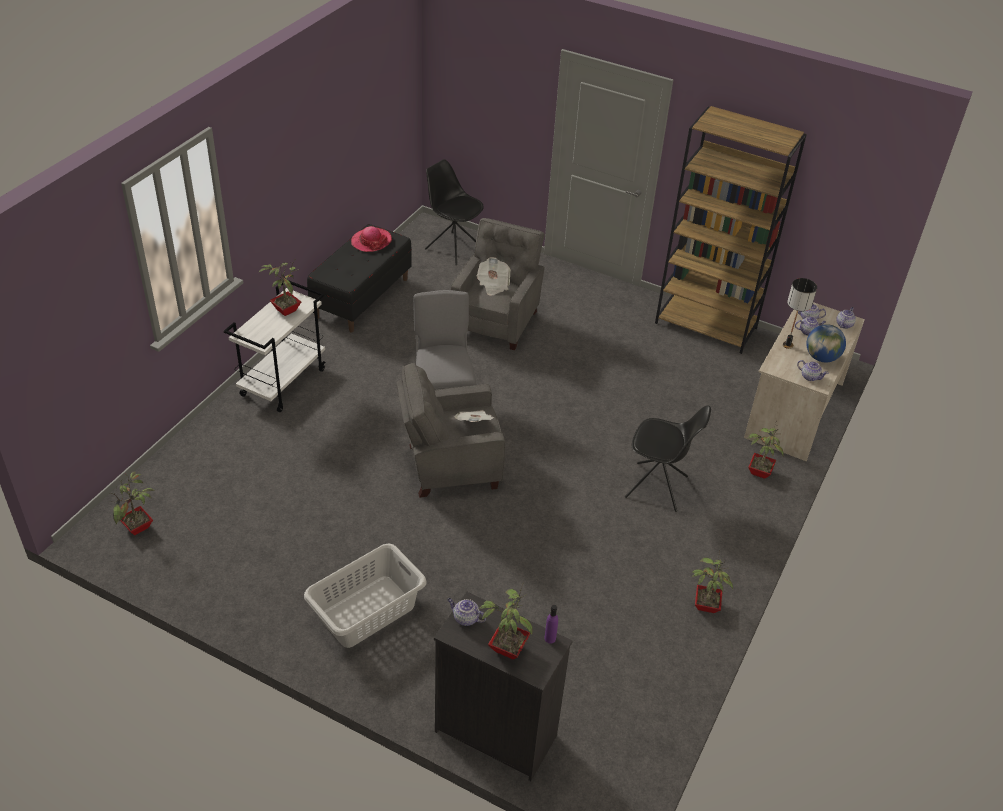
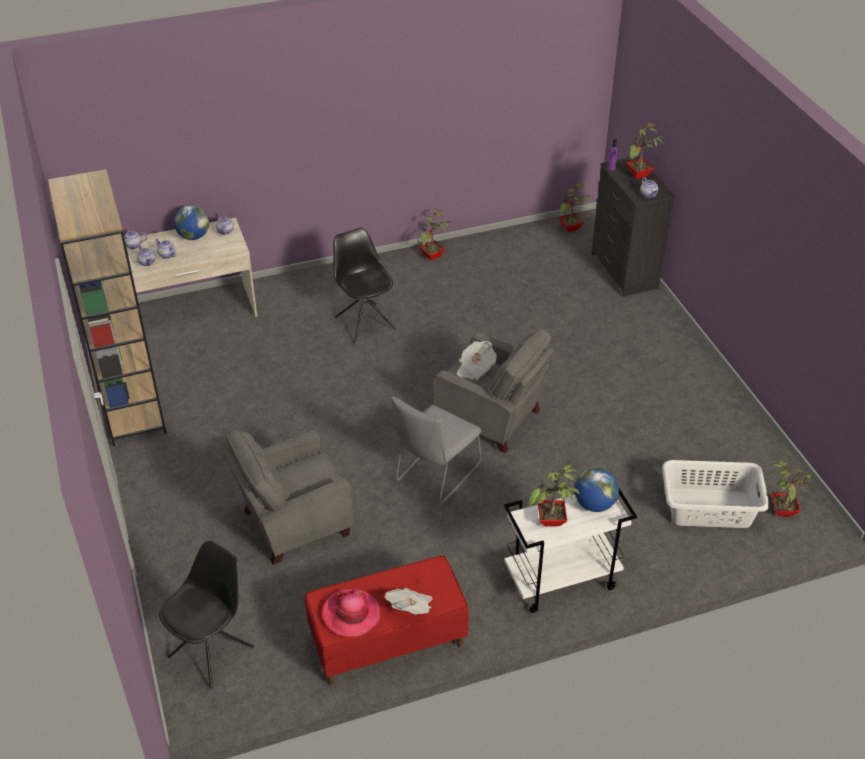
camera: 135 degrees left, 0 degrees up
grey laundry basket [304,544,427,648] -> grey laundry basket moved to [662,460,769,528]
black bench [307,224,412,332] -> red bench [305,556,469,685]
black chair [425,159,484,265] -> black chair turned 135 degrees counterclockwise [159,540,254,688]
newspaper [477,257,511,296] -> newspaper moved to [385,588,433,614]
potted plant [748,421,784,479] -> potted plant moved to [559,182,593,232]
table lamp [783,278,817,349] -> none
none -> globe [574,468,619,512]

